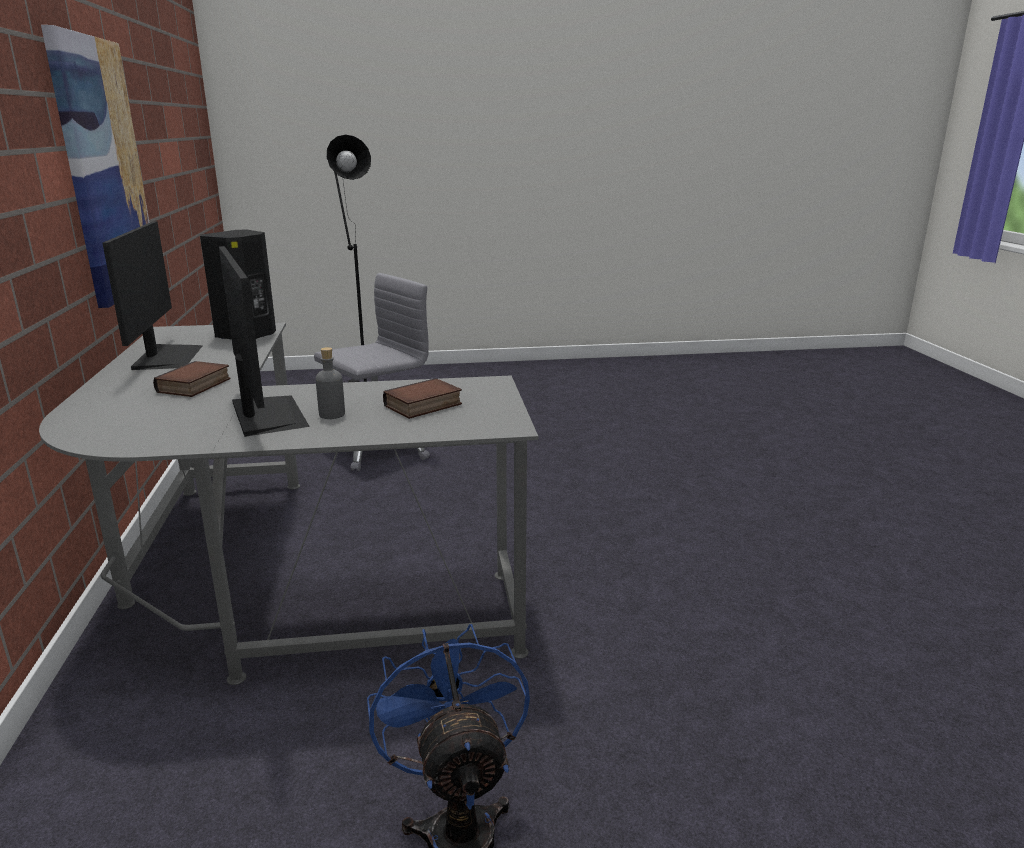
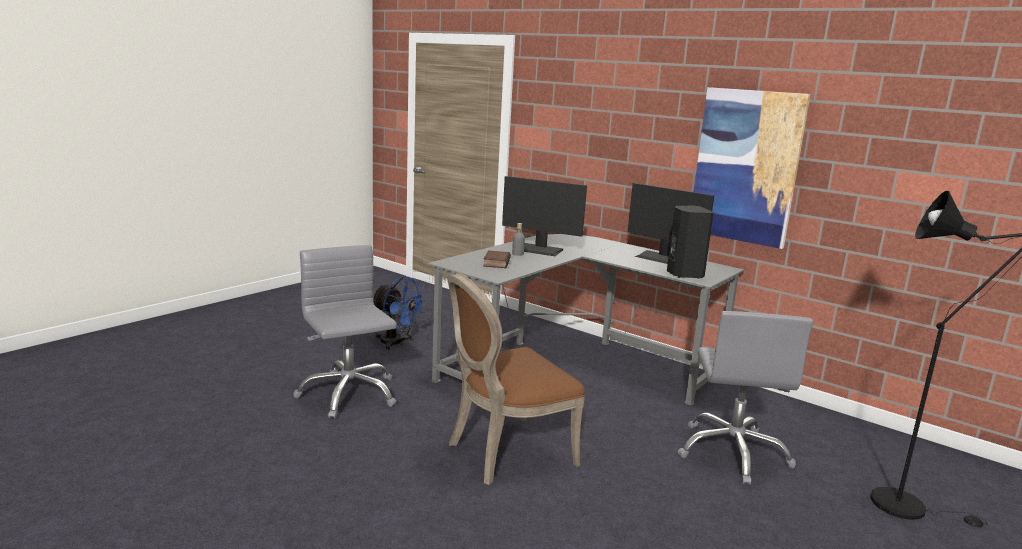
camera: 135 degrees right, 5 degrees down
book [153,361,231,397] -> none
none -> grey office chair [293,245,397,419]
none -> brown chair [447,273,585,485]

